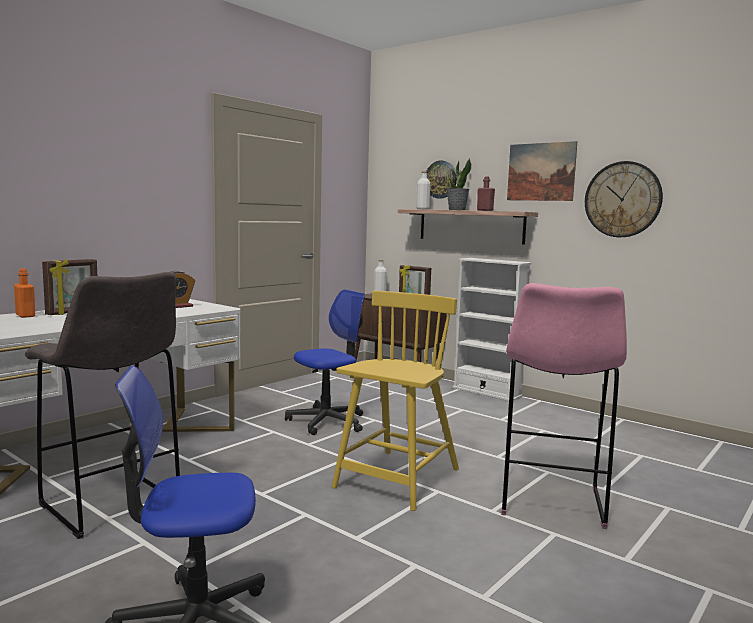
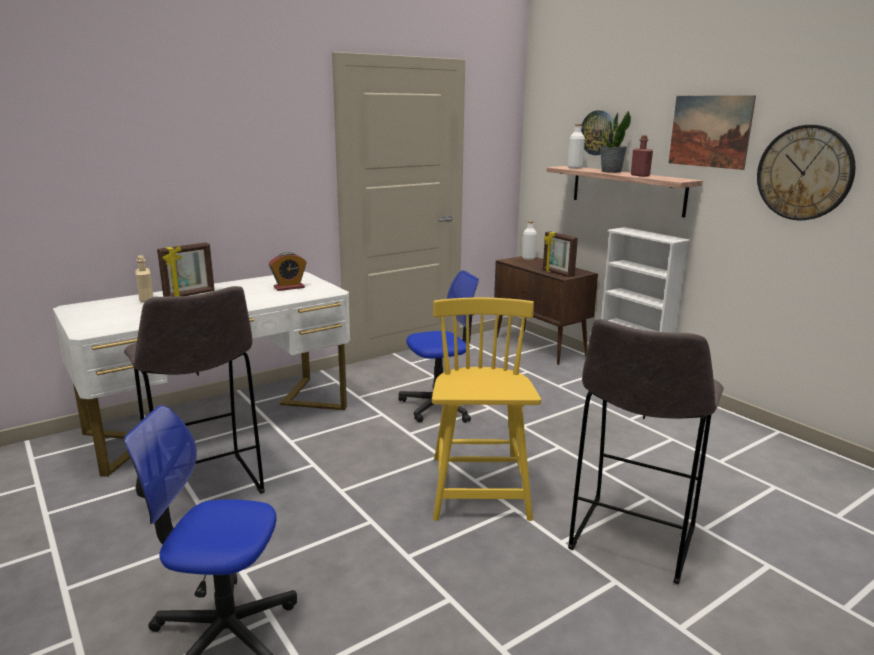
camera: 15 degrees right, 10 degrees up
orange bottle [14,268,35,318] -> beige bottle [135,255,154,302]
yellow chair [332,291,459,511] -> yellow chair turned 45 degrees counterclockwise [432,298,541,521]
pink stool [501,283,627,529] -> grey stool [568,319,724,584]

